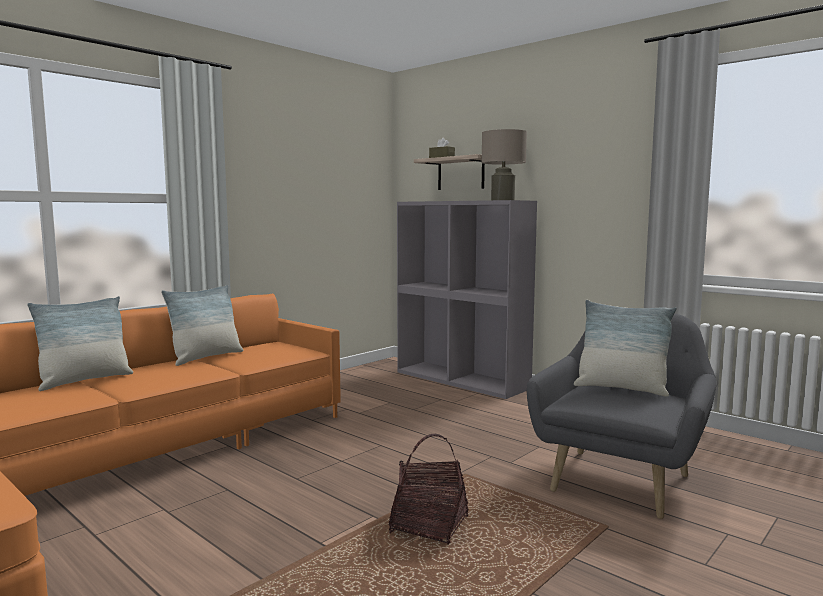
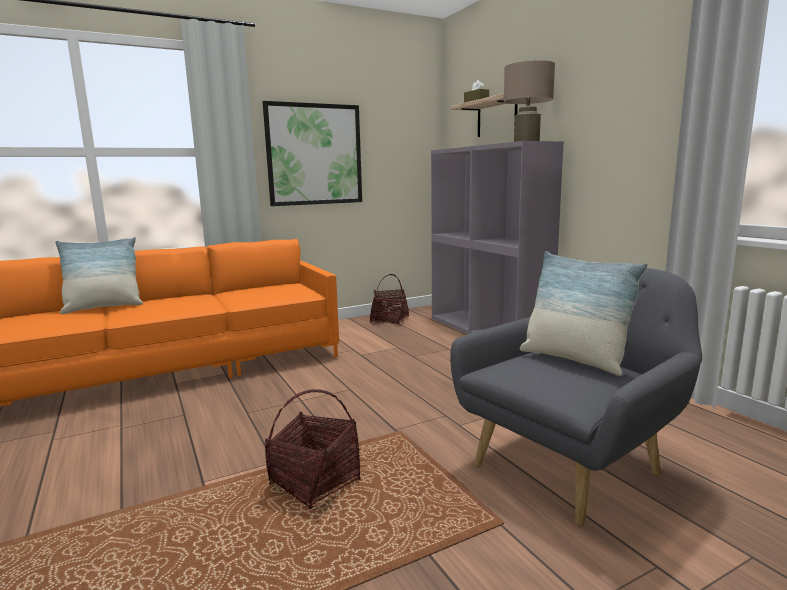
camera: 20 degrees right, 5 degrees up
pillow [161,285,243,366] -> none
none -> picture [263,101,362,206]
none -> basket [370,274,409,325]

